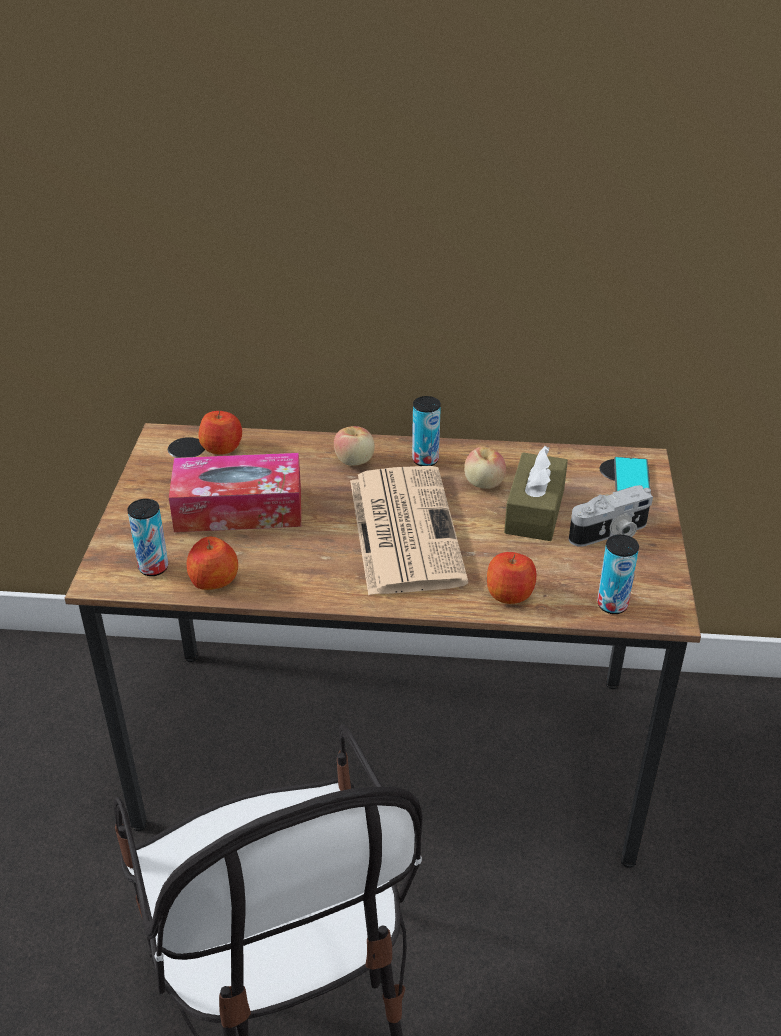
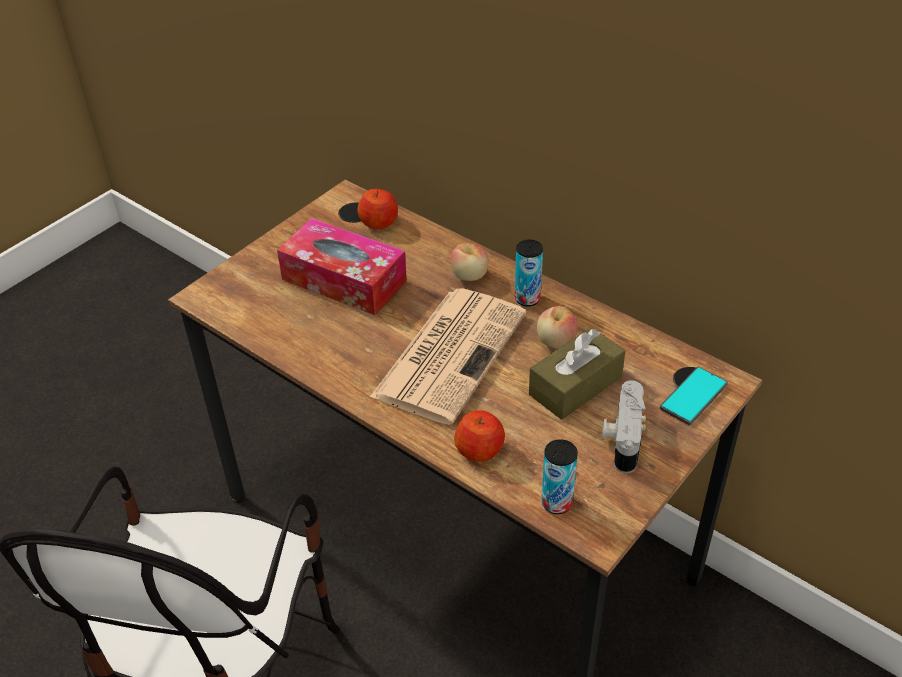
camera: 35 degrees right, 5 degrees up
can [127,499,168,576] -> none
apple [187,537,238,590] -> none
camera [569,485,653,547] -> camera turned 90 degrees clockwise [602,380,646,474]

